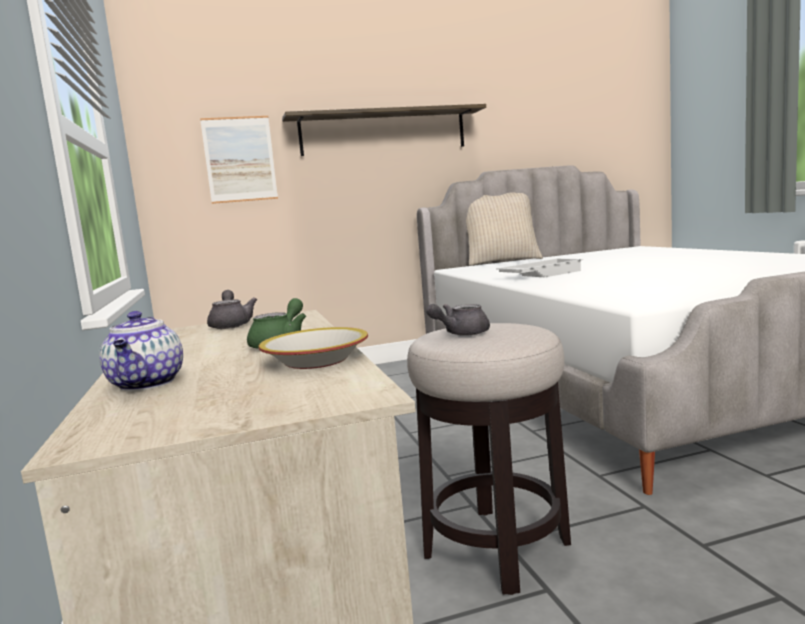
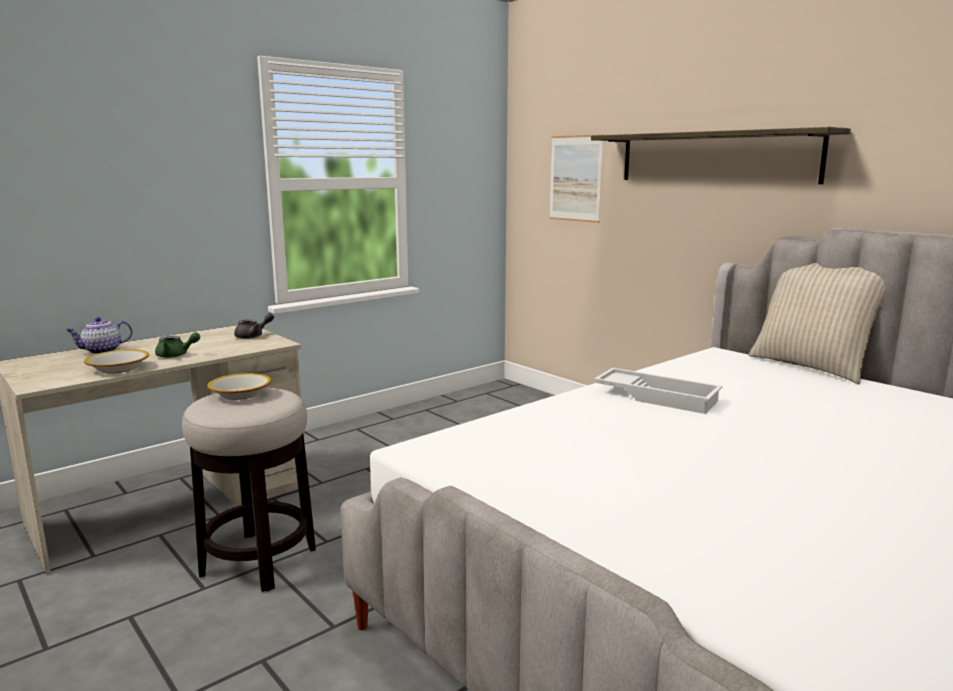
camera: 65 degrees right, 5 degrees up
grey teapot [426,304,490,336] -> bowl [207,373,272,400]

